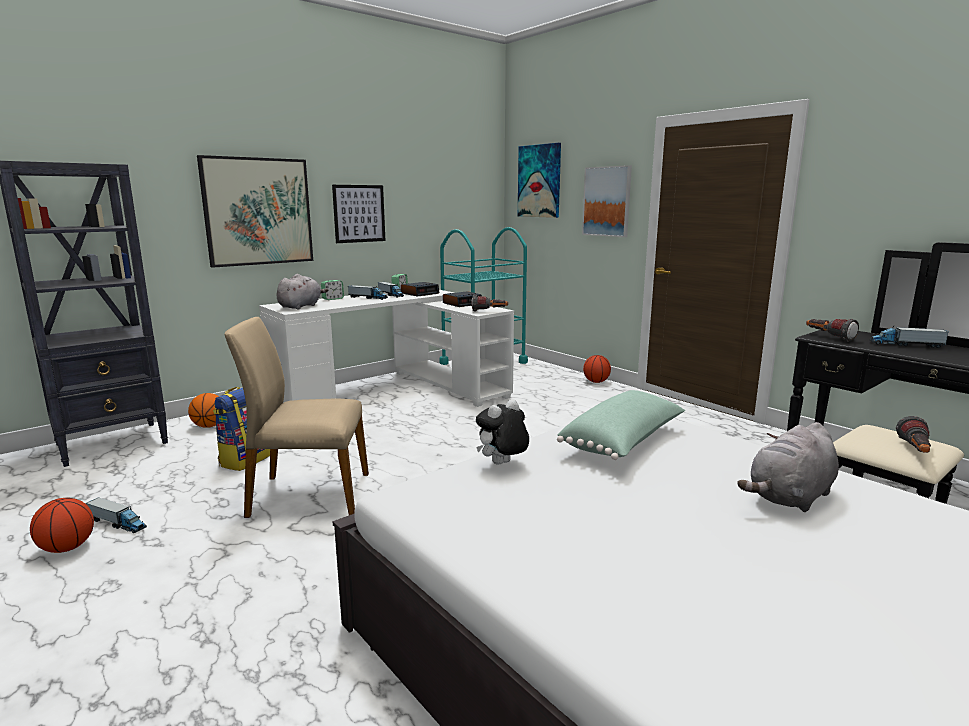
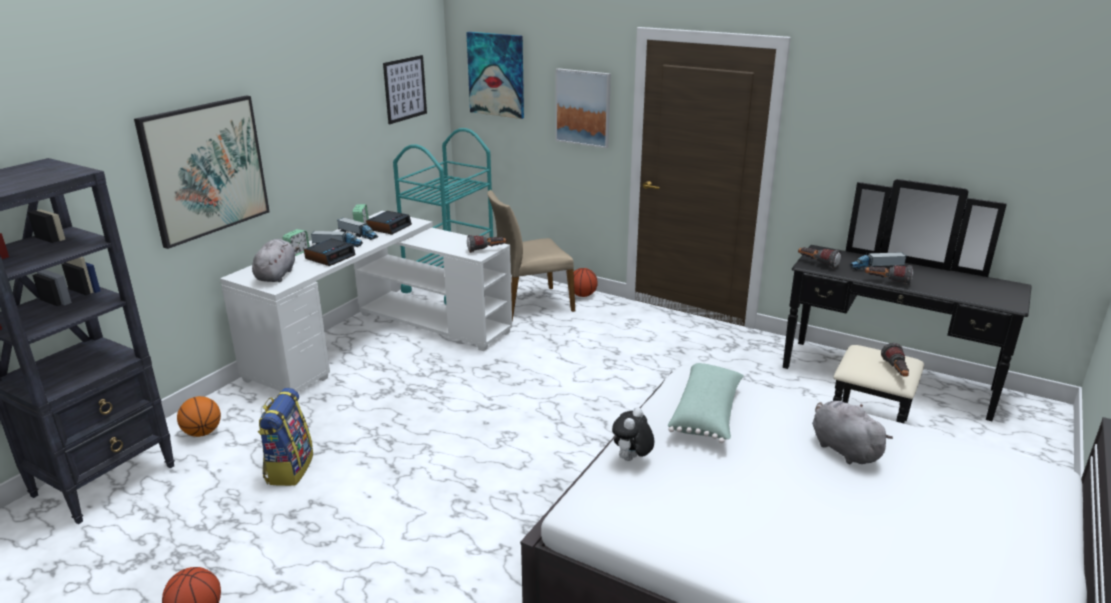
camera: 20 degrees left, 10 degrees up
toy truck [86,497,147,533] -> none
beige chair [224,317,369,518] -> beige chair moved to [488,190,575,322]
picture [332,185,385,243] -> picture moved to [383,55,427,124]
alarm clock [443,291,482,307] -> alarm clock moved to [304,238,355,266]
grey plush toy [737,422,839,512] -> grey plush toy turned 120 degrees clockwise [812,401,893,464]
none -> flashlight [865,265,913,285]

